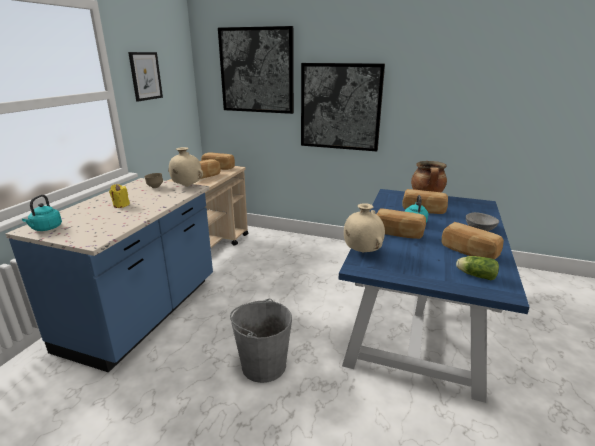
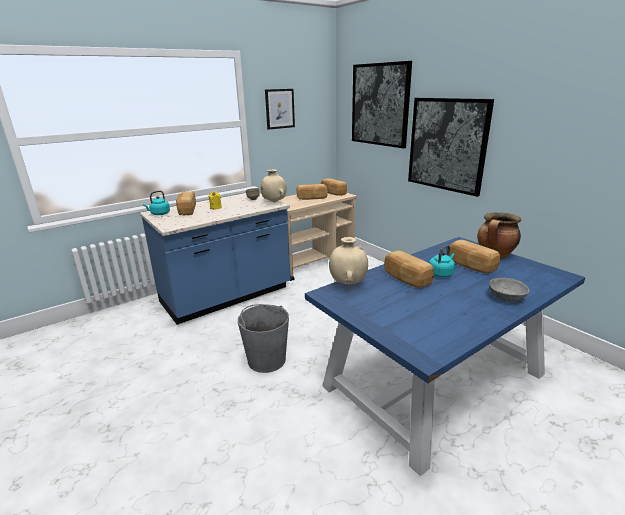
camera: 35 degrees right, 0 degrees up
bread [442,222,504,259] -> bread moved to [176,191,196,215]
lettuce [456,256,499,280] -> none

